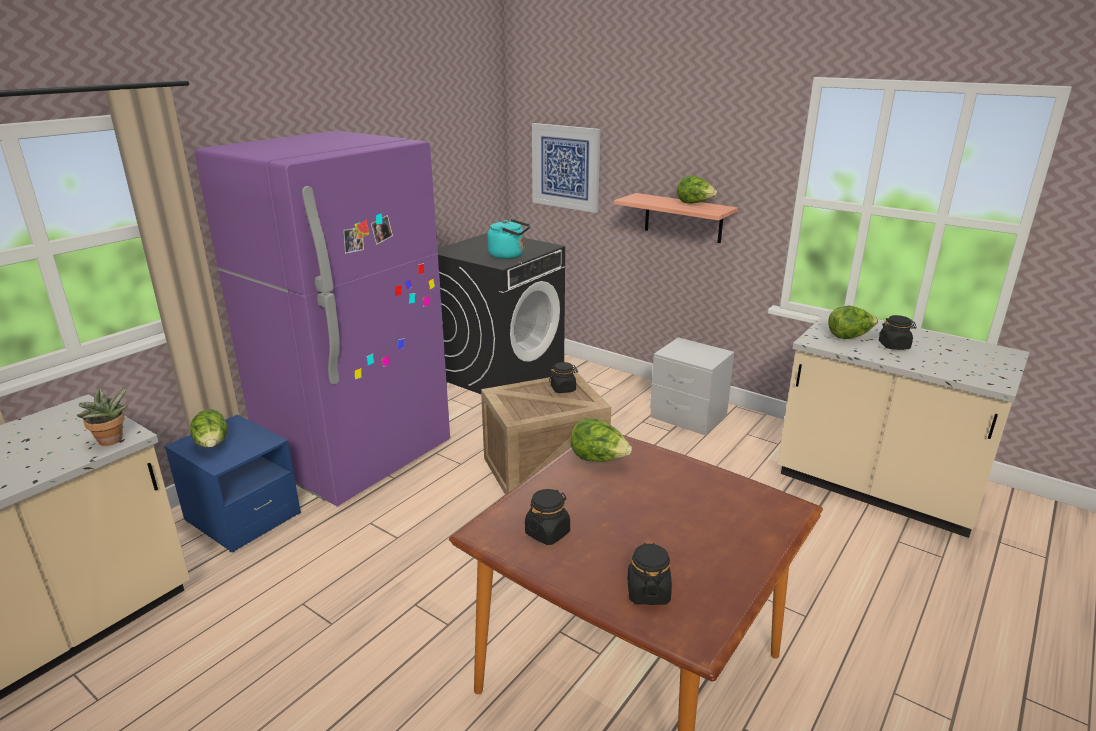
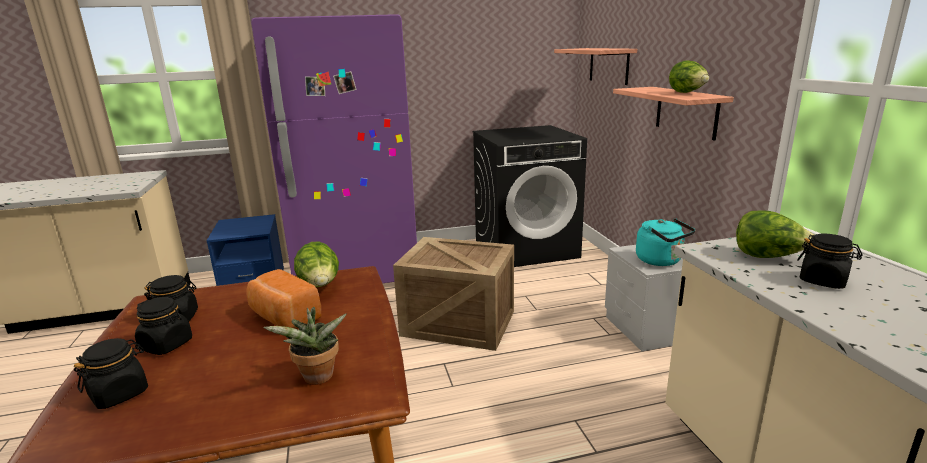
camera: 40 degrees right, 5 degrees down
potted plant [77,387,128,446] -> potted plant moved to [263,307,346,385]
lettuce [190,409,228,448] -> none
turquoise kettle [487,219,530,259] -> turquoise kettle moved to [636,218,695,266]
picture [532,123,601,213] -> shelf [554,48,637,85]
black jar [549,362,578,393] -> black jar moved to [135,297,192,355]
none -> bread [246,269,321,328]

